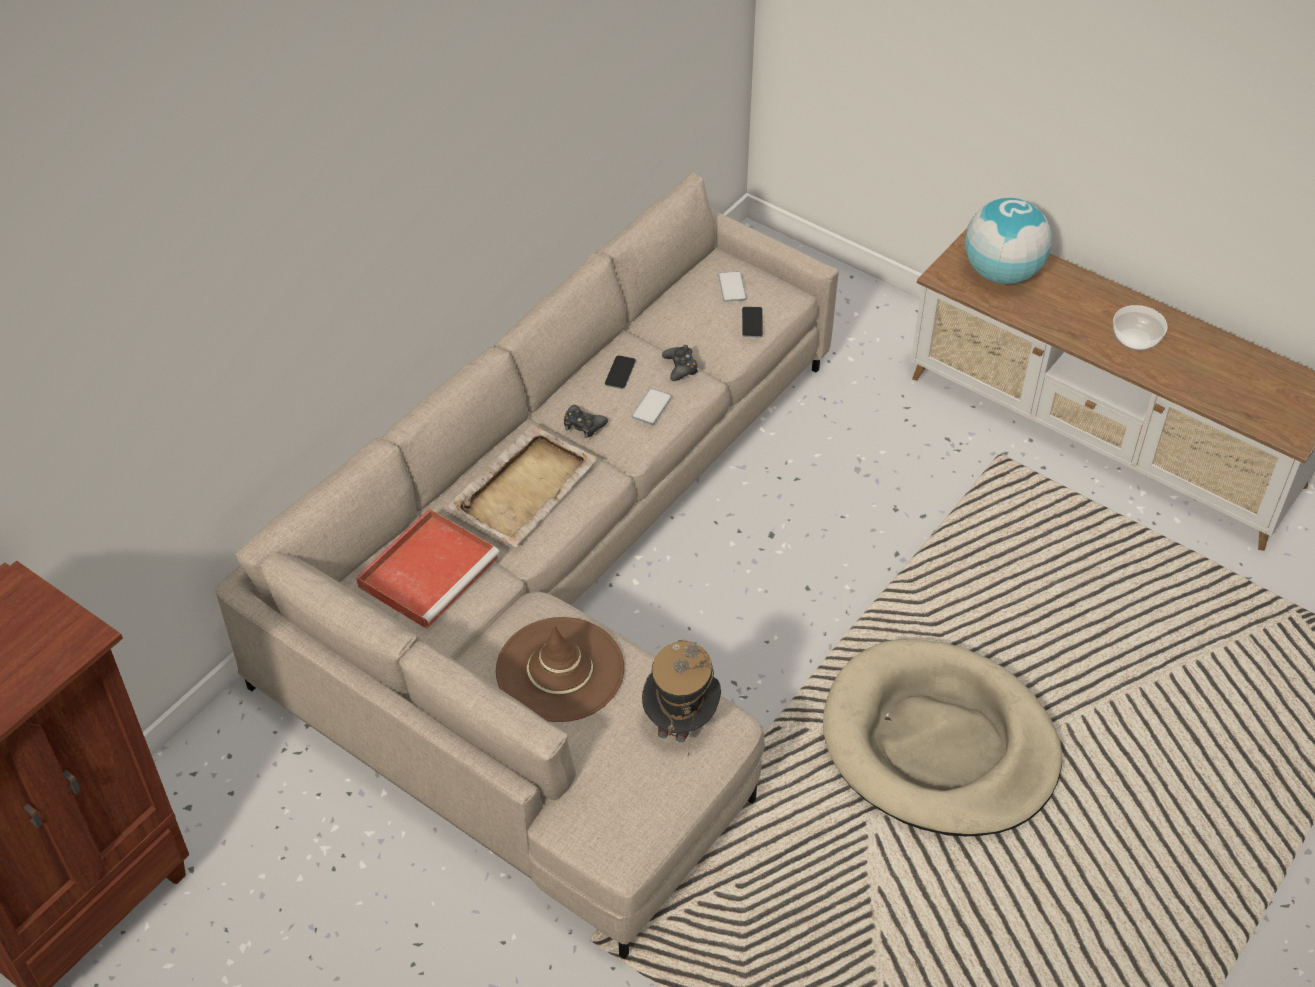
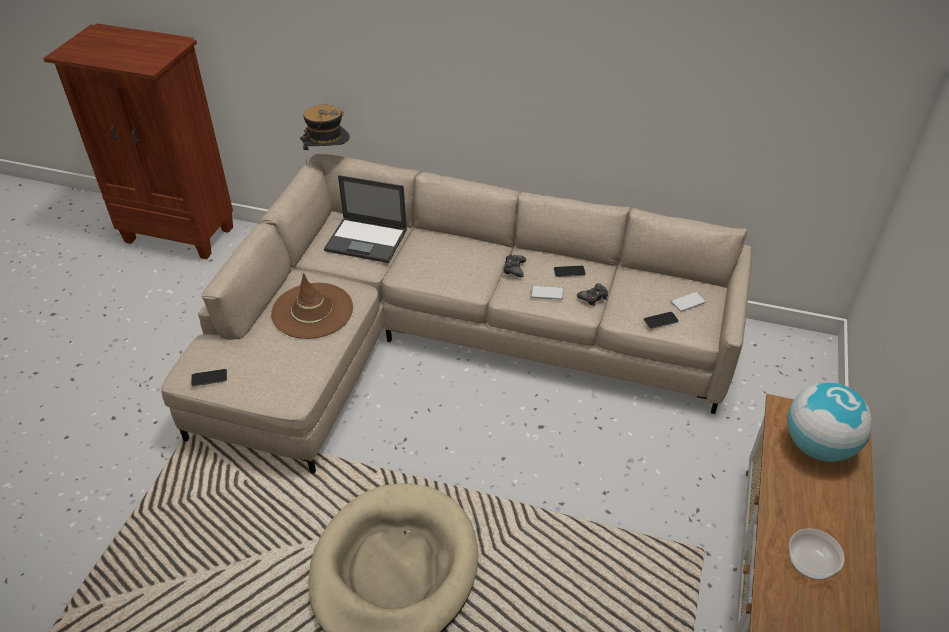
camera: 70 degrees right, 5 degrees down
red tray [356,509,500,629] -> laptop [324,175,407,263]
beige tray [448,424,598,547] -> none
hat [642,640,721,756] -> hat moved to [300,105,350,164]
none -> phone [191,369,227,386]

